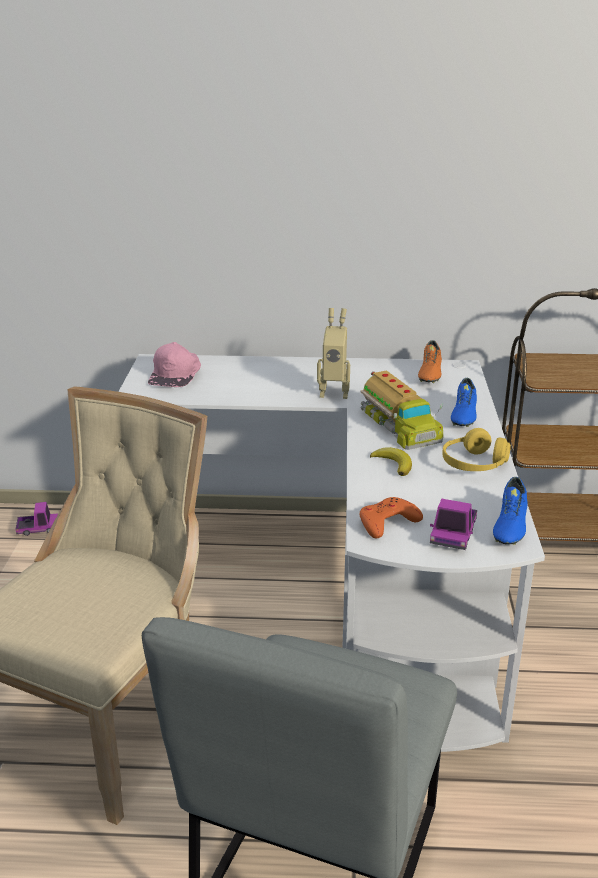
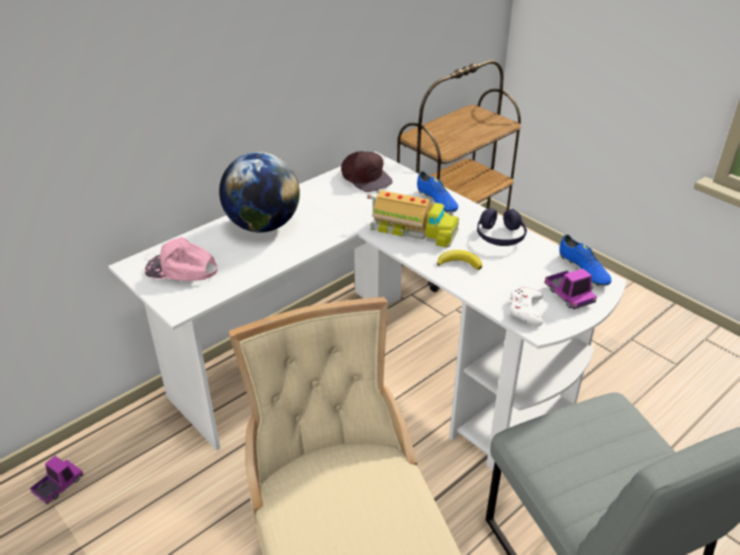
camera: 45 degrees left, 10 degrees up
pink cap [148,342,201,387] -> pink cap turned 135 degrees clockwise [145,237,217,281]
toy robot [317,308,350,399] -> none
orange game controller [360,497,423,539] -> white game controller [510,287,543,326]
orange shoe [418,340,442,383] -> brown cap [341,151,393,192]
yellow headphones [442,428,511,471] -> purple headphones [477,208,527,246]
none -> globe [219,152,300,233]

